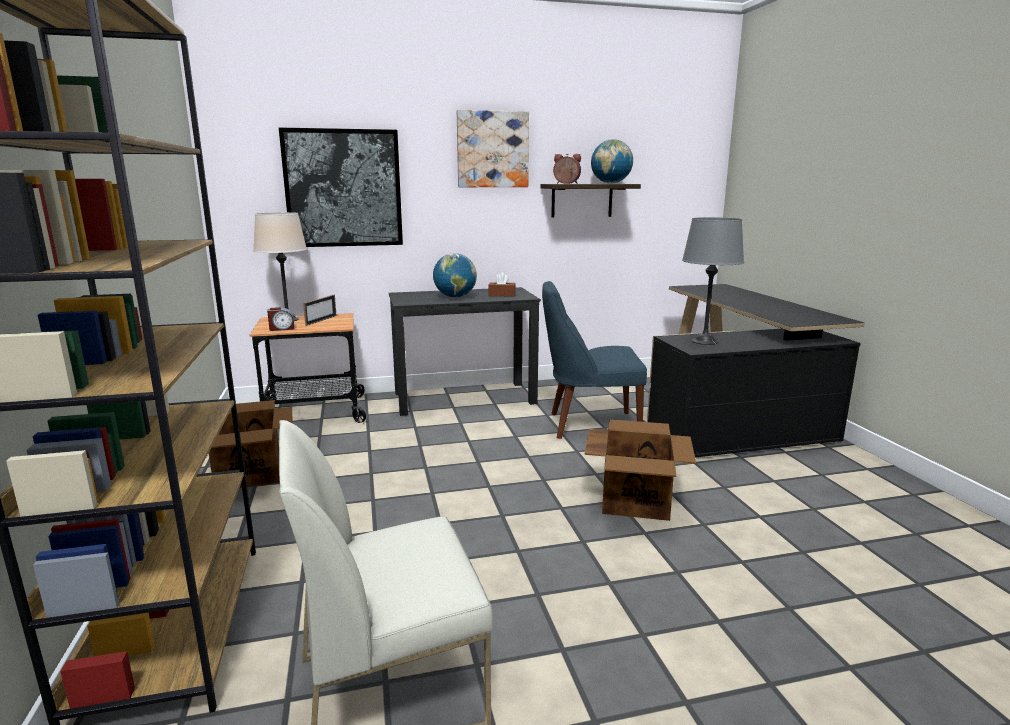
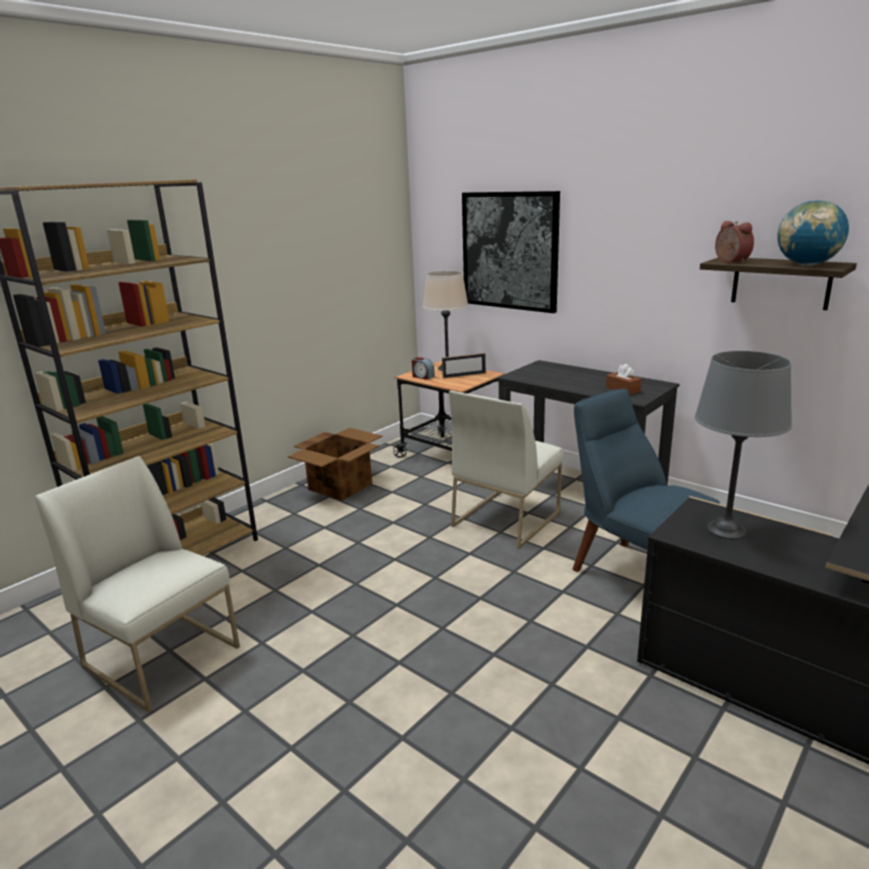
camera: 55 degrees right, 5 degrees up
globe [433,253,477,298] -> none
picture [457,110,529,187] -> none
cardboard box [585,419,696,521] -> none
none -> white chair [449,391,564,549]

